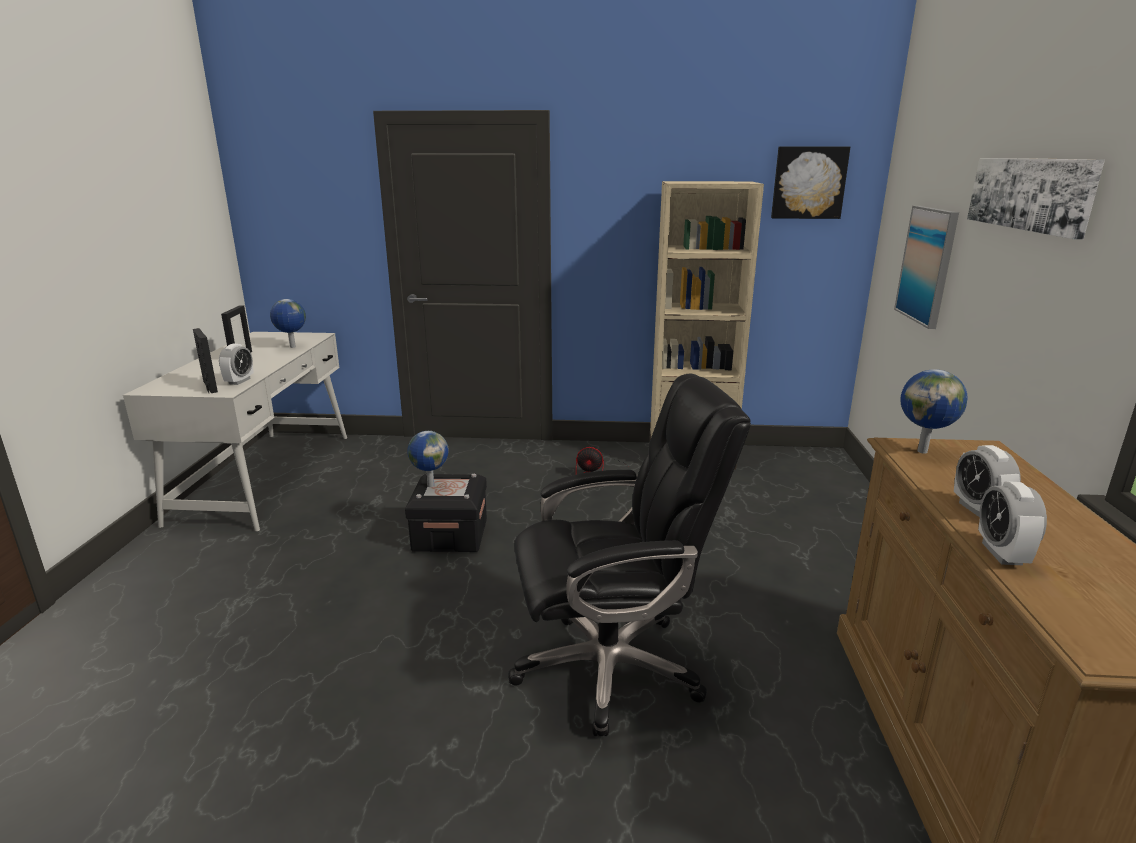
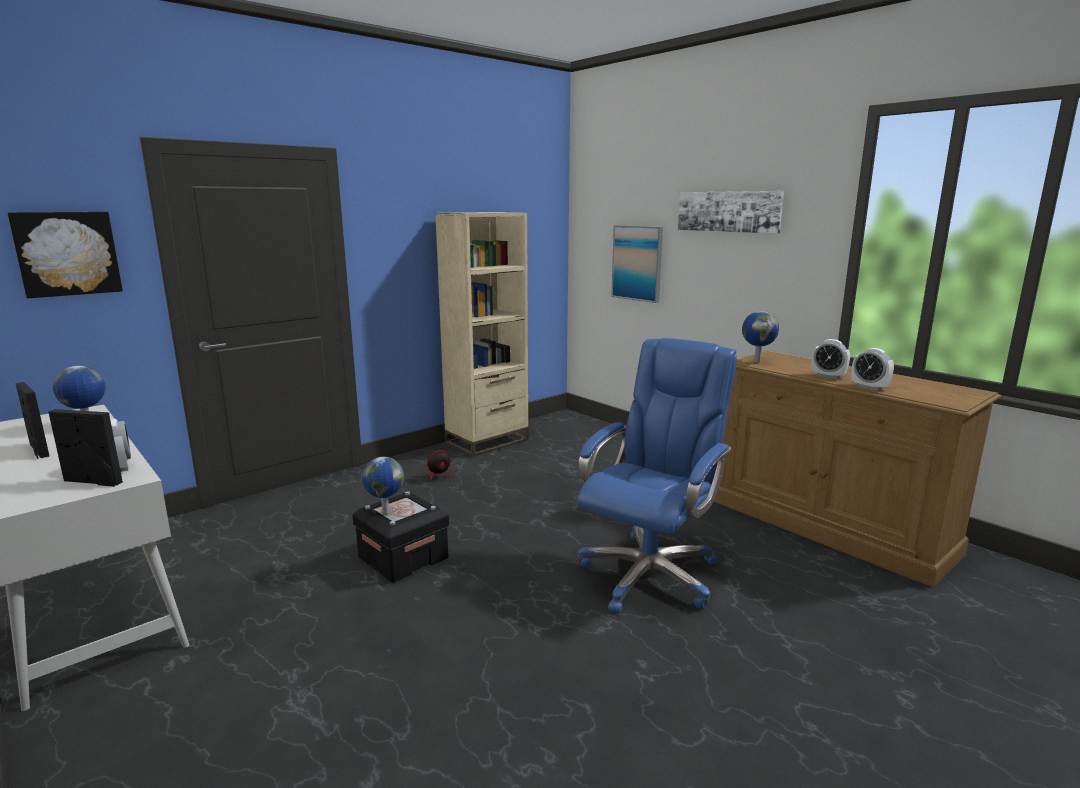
camera: 45 degrees left, 5 degrees down
black office chair [508,374,751,736] -> blue office chair [577,338,737,614]
picture [771,146,850,219] -> picture moved to [7,212,123,298]

